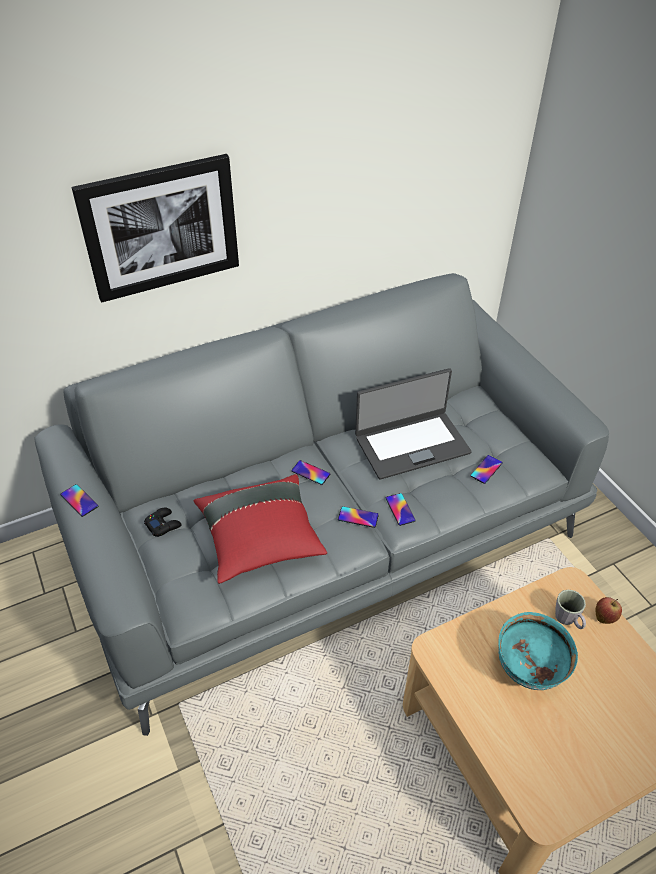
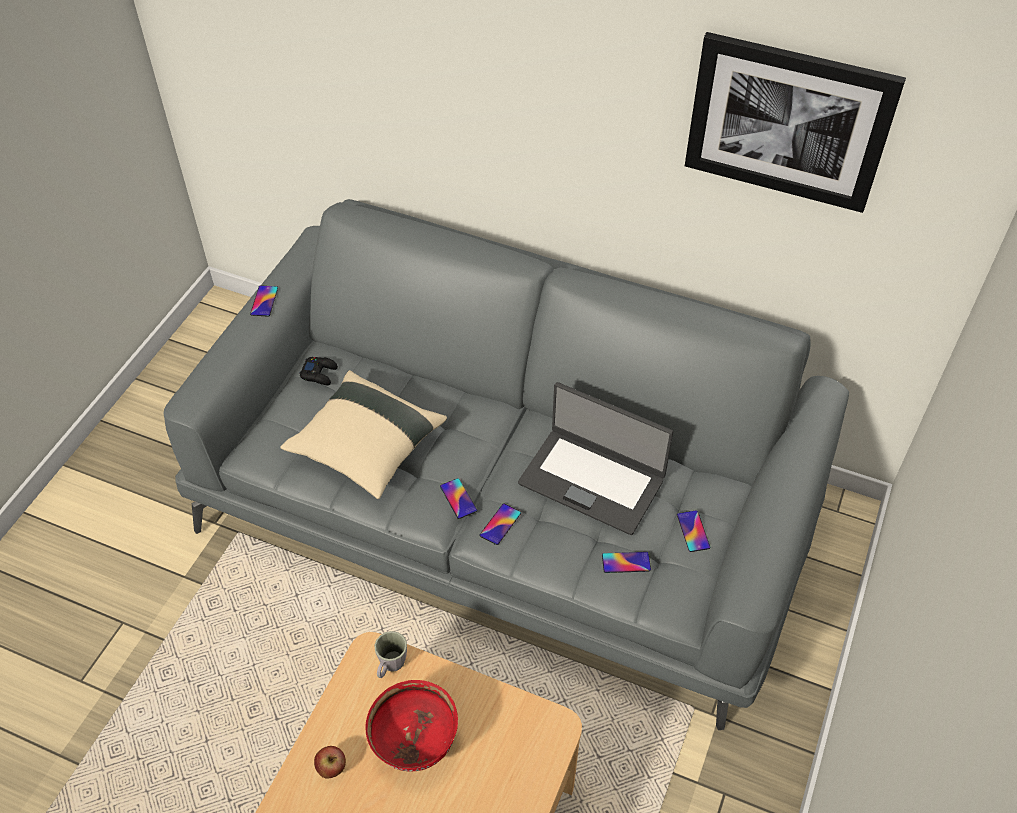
camera: 50 degrees right, 5 degrees up
picture [72,154,239,302] -> picture moved to [685,32,906,213]
red pillow [194,474,327,584] -> beige pillow [280,370,447,499]
phone [291,460,330,485] -> phone moved to [677,510,711,552]
turquoise bowl [498,612,578,690] -> red bowl [366,680,458,771]
grey mug [555,590,586,629] -> grey mug moved to [374,631,407,678]
apple [596,597,622,624] -> apple moved to [314,746,346,778]

